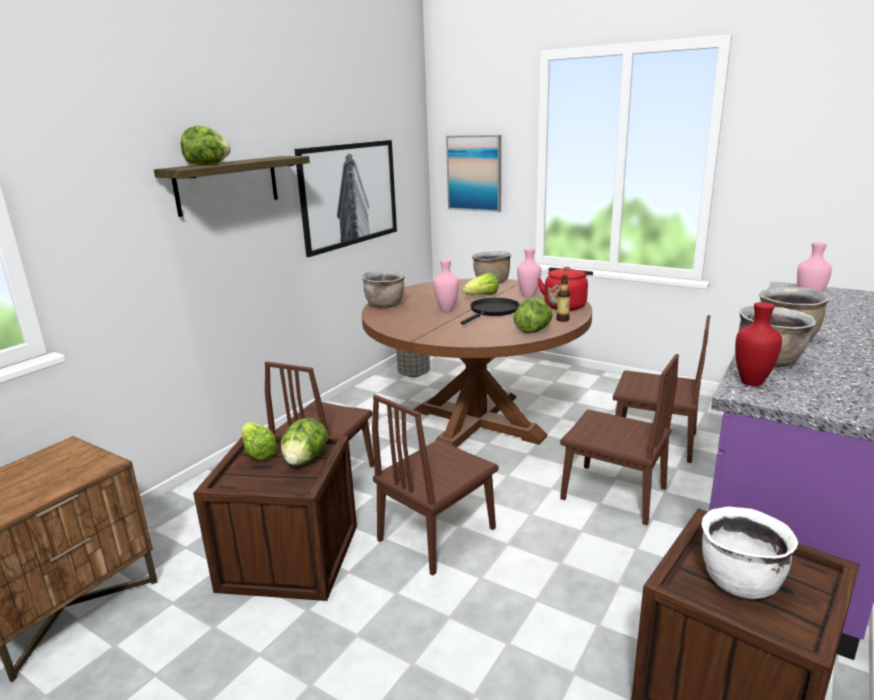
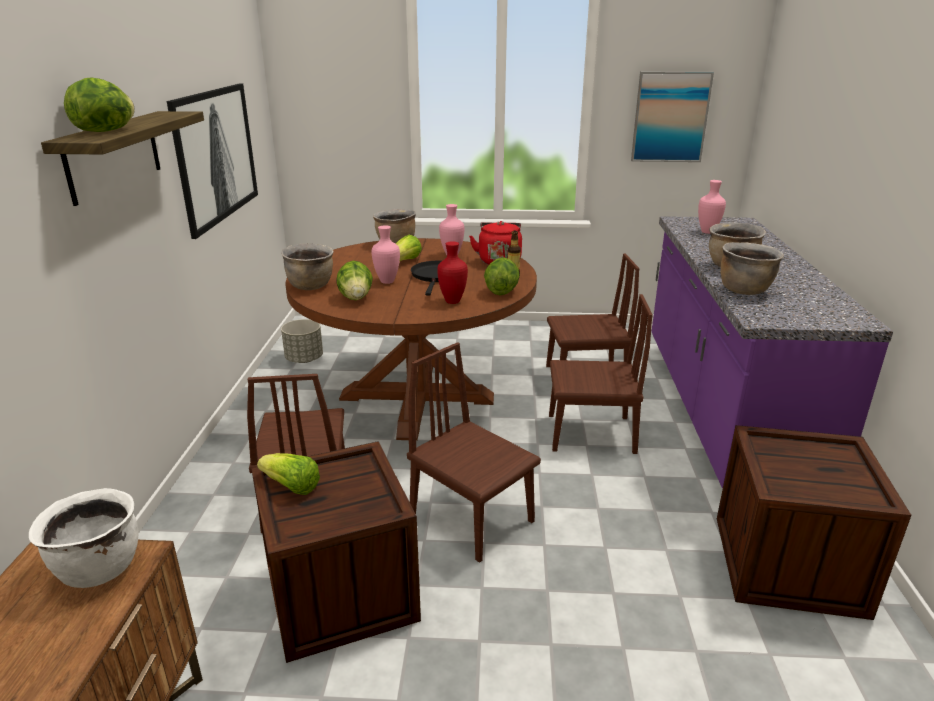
camera: 30 degrees left, 5 degrees up
lettuce [281,418,328,466] -> lettuce moved to [336,261,373,300]
brown chair [372,394,498,576] -> brown chair turned 120 degrees clockwise [407,342,541,563]
picture [446,135,501,212] -> picture moved to [631,72,714,162]
white cooking pot [702,507,798,599] -> white cooking pot moved to [29,488,139,588]
red vase [735,302,782,386] -> red vase moved to [437,241,468,304]

